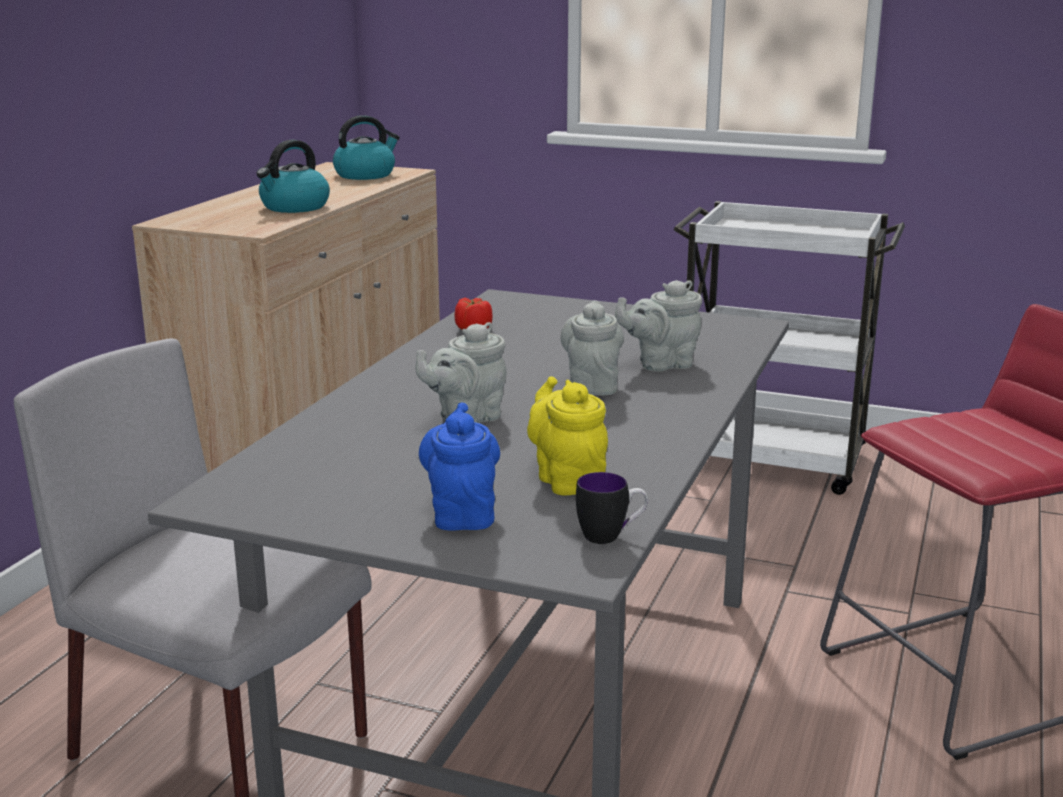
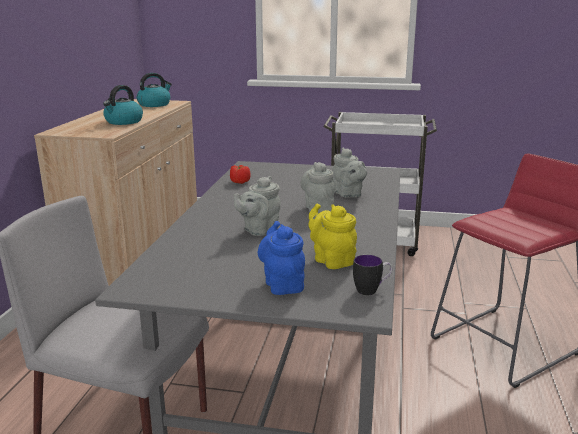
camera: 10 degrees left, 0 degrees up
grey teapot [615,280,702,372] -> grey teapot turned 90 degrees counterclockwise [332,147,367,198]

